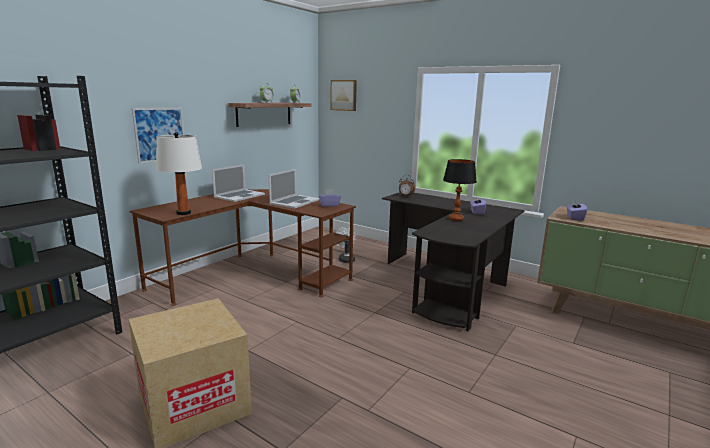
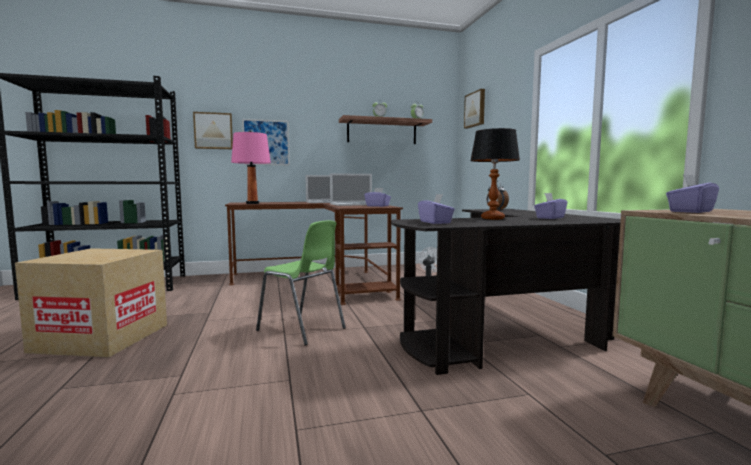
camera: 40 degrees right, 10 degrees down
white table lamp [156,132,202,215] -> pink table lamp [231,130,271,204]
none -> picture [193,112,233,149]
none -> green chair [256,220,346,345]
none -> purple tissue box [418,194,455,224]

